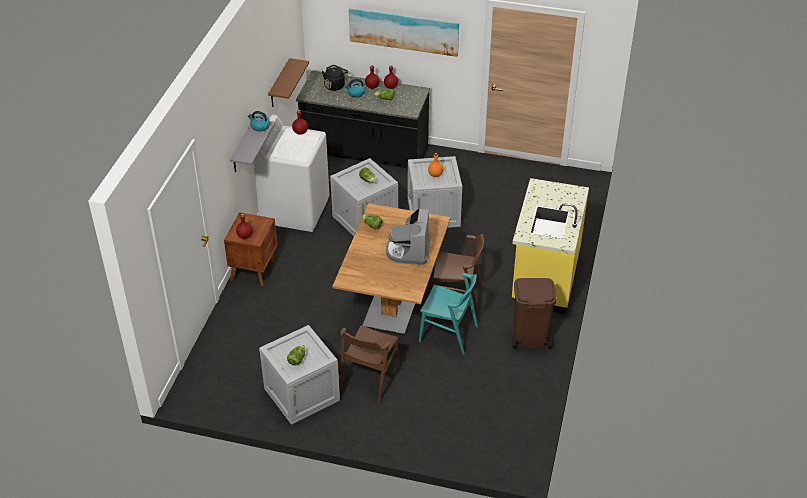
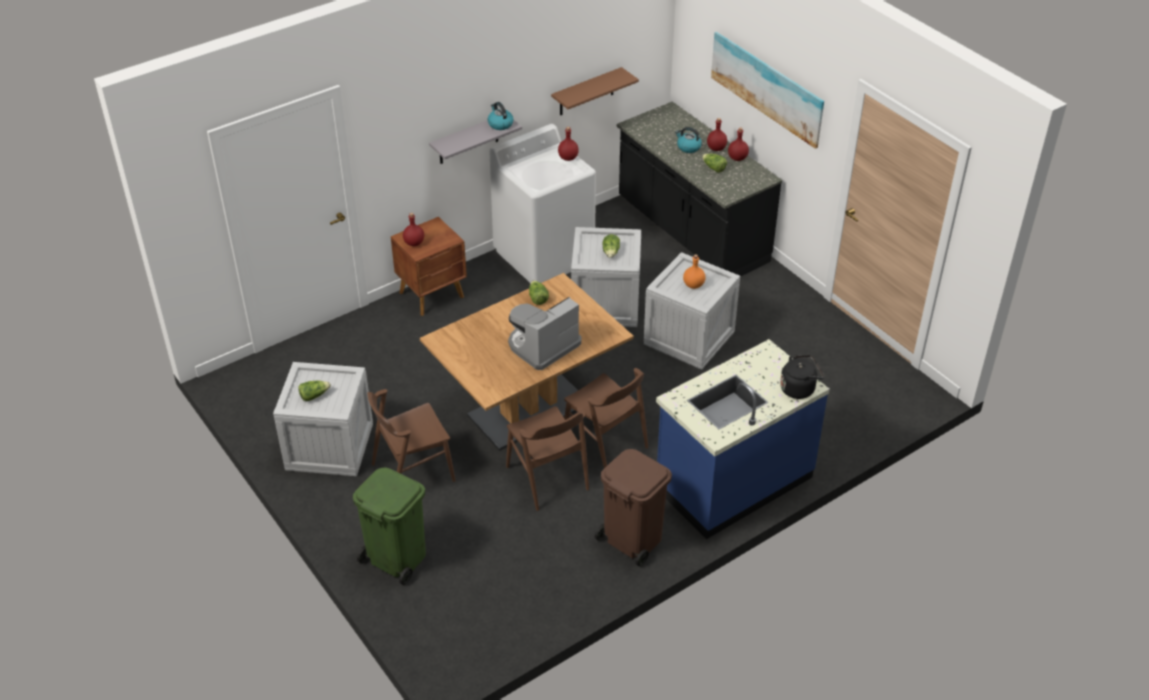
camera: 40 degrees right, 0 degrees up
black kettle [322,65,348,91] -> black kettle moved to [780,355,824,399]
turquoise chair [419,273,478,355] -> brown chair [506,406,589,511]
yellow counter [512,178,589,314] -> blue counter [656,339,830,539]
none -> green trash can [353,468,426,585]

